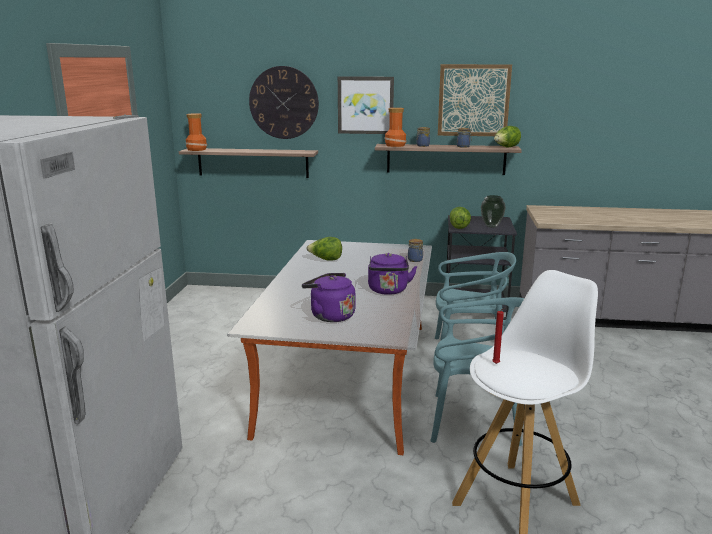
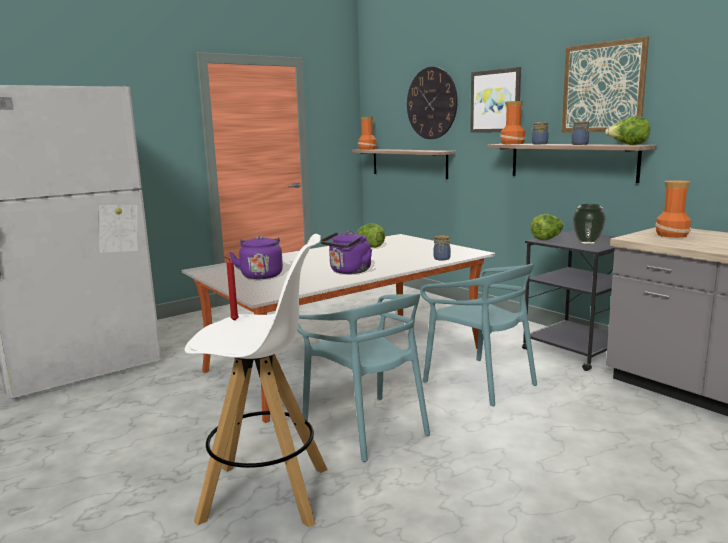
camera: 45 degrees right, 5 degrees down
none -> vase [655,180,691,238]

